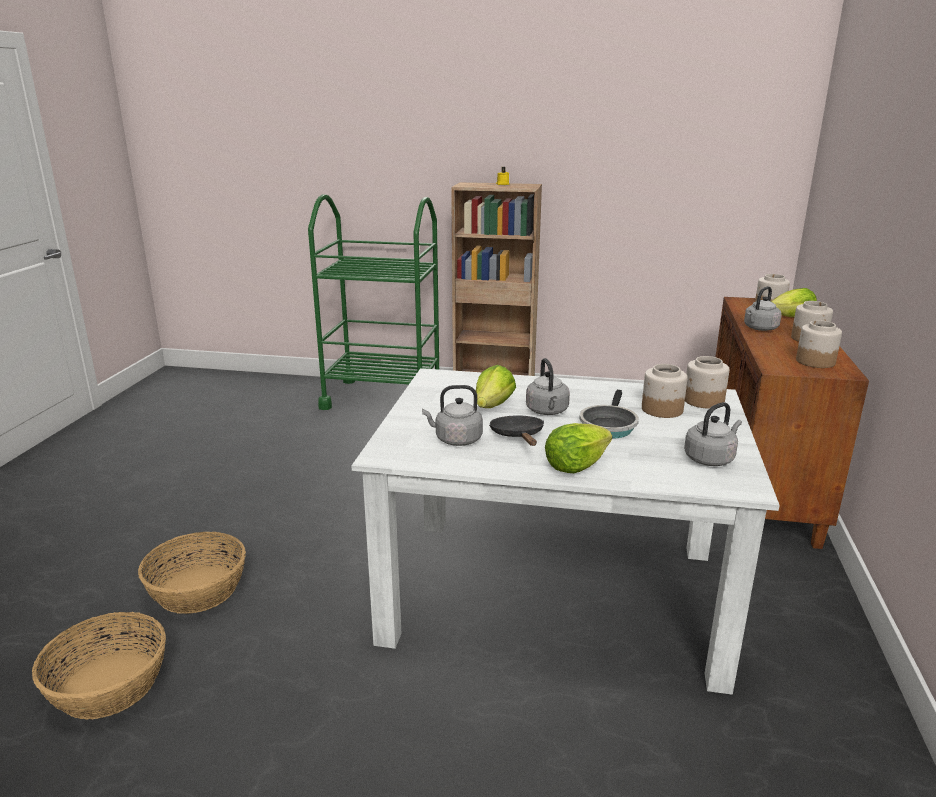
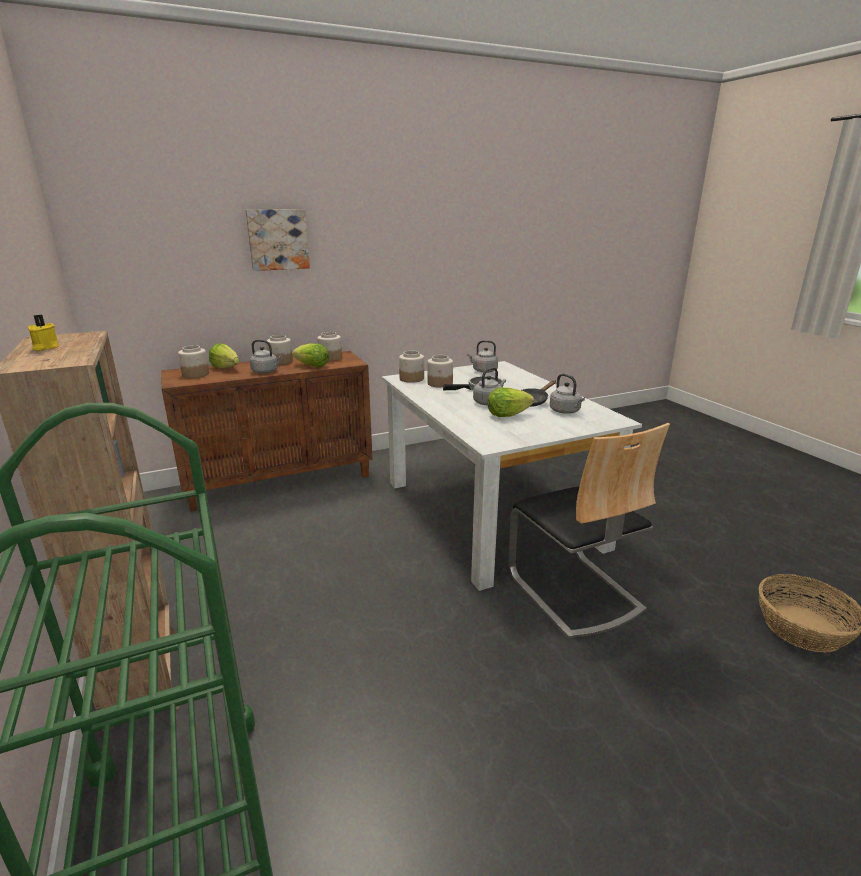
camera: 125 degrees left, 0 degrees up
basket [138,532,246,614] -> none
lettuce [545,423,612,473] -> lettuce moved to [292,343,329,367]
none -> picture [246,209,310,271]
none -> chair [508,423,670,639]

